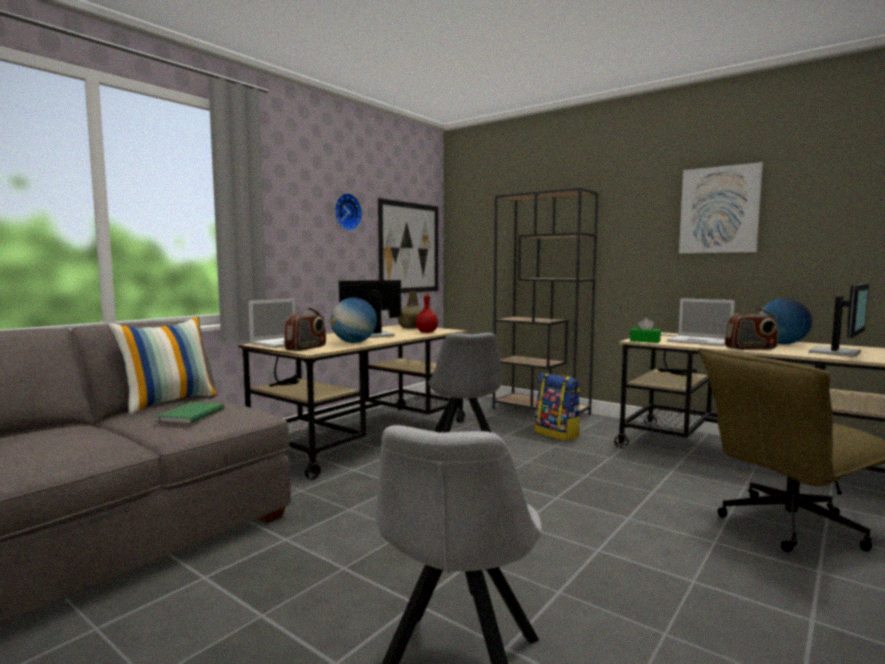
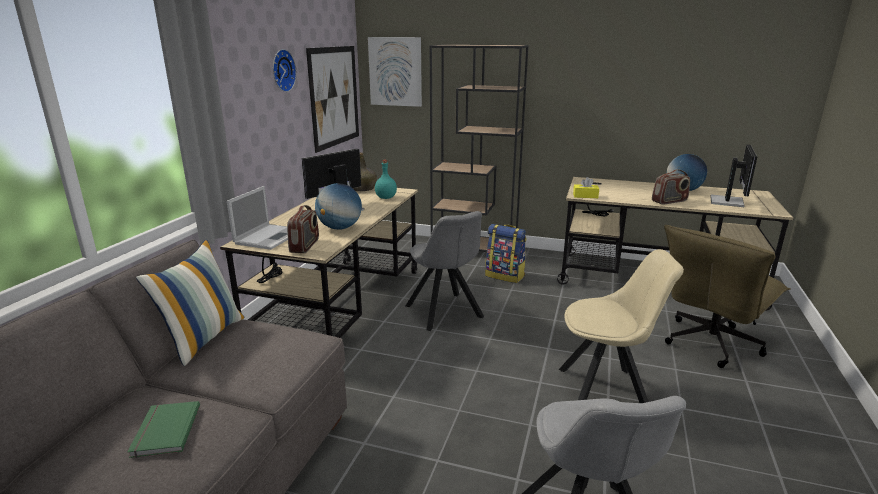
camera: 20 degrees left, 15 degrees up
green book [155,402,224,424] -> green book moved to [128,401,200,458]
red bottle [416,293,438,333] -> turquoise bottle [375,160,397,199]
green tissue box [630,318,661,343] -> yellow tissue box [573,177,599,198]
laptop [667,298,735,346] -> none
picture [679,162,763,253] -> picture moved to [368,37,422,107]
none -> beige chair [559,249,684,403]

